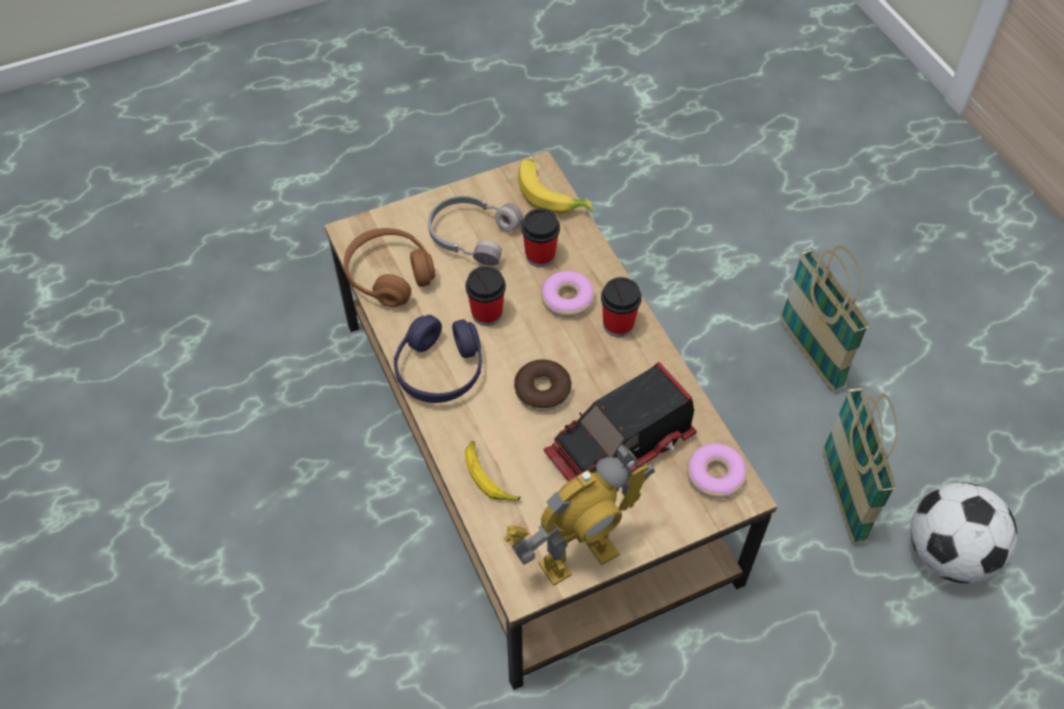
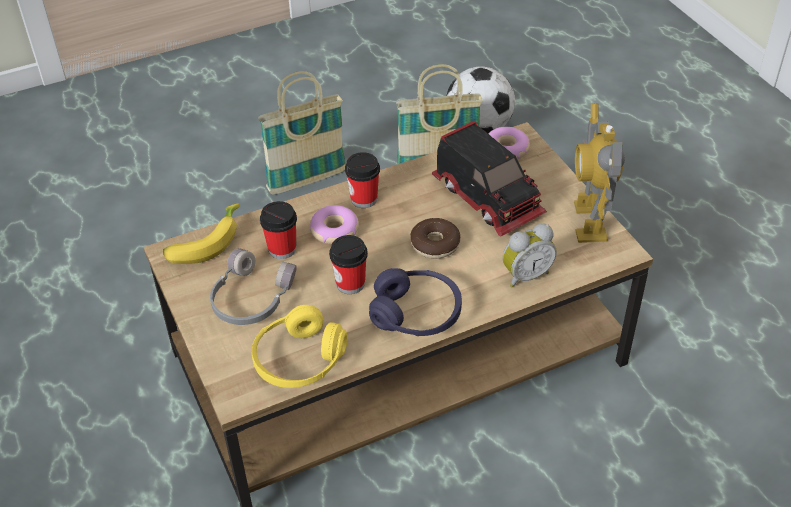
camera: 90 degrees left, 10 degrees down
brown headphones [344,228,435,307] -> yellow headphones [251,305,348,388]
banana [465,441,520,501] -> alarm clock [502,223,557,288]
toy robot [504,444,655,586] -> toy robot turned 150 degrees counterclockwise [574,103,625,243]

